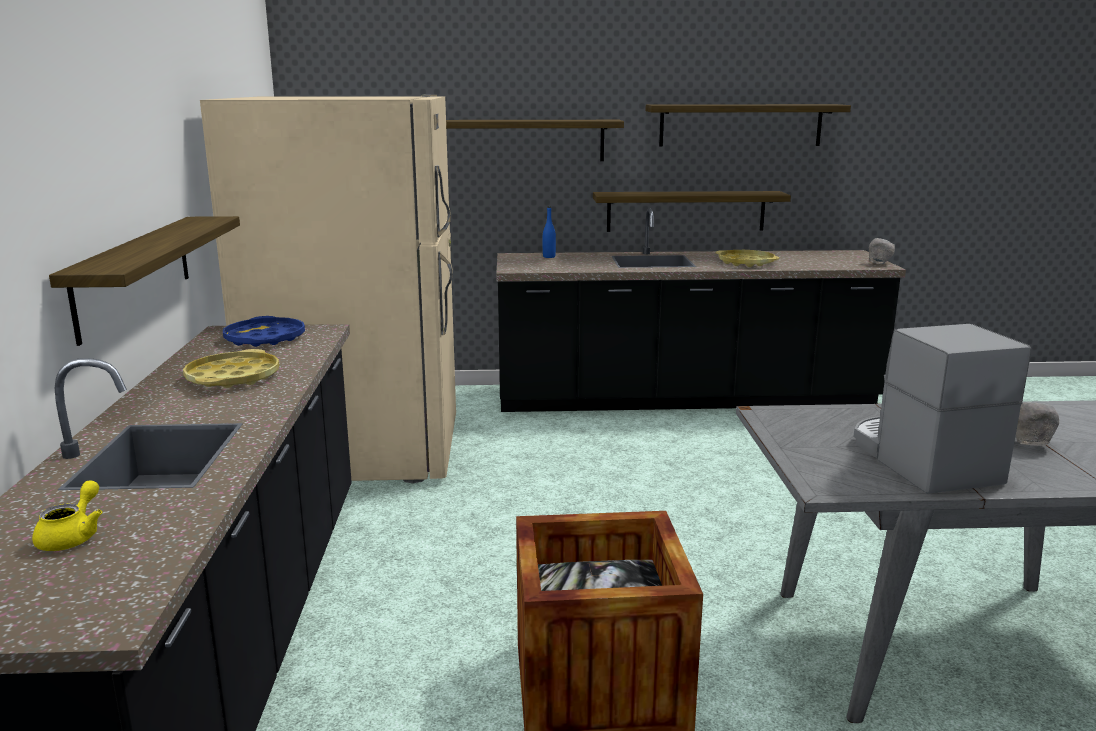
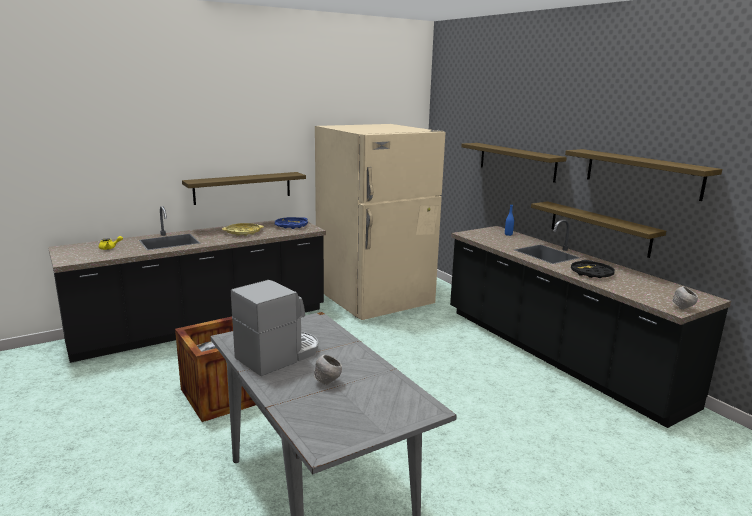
camera: 60 degrees right, 0 degrees up
yellow tray [716,250,780,267] -> black tray [571,260,615,278]

